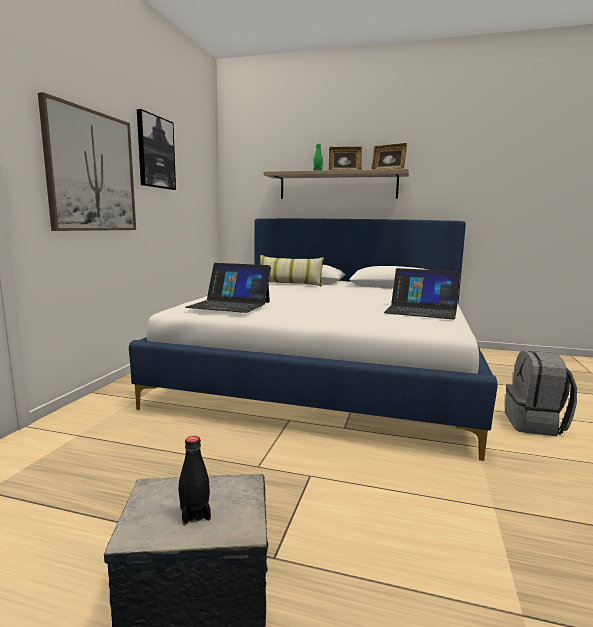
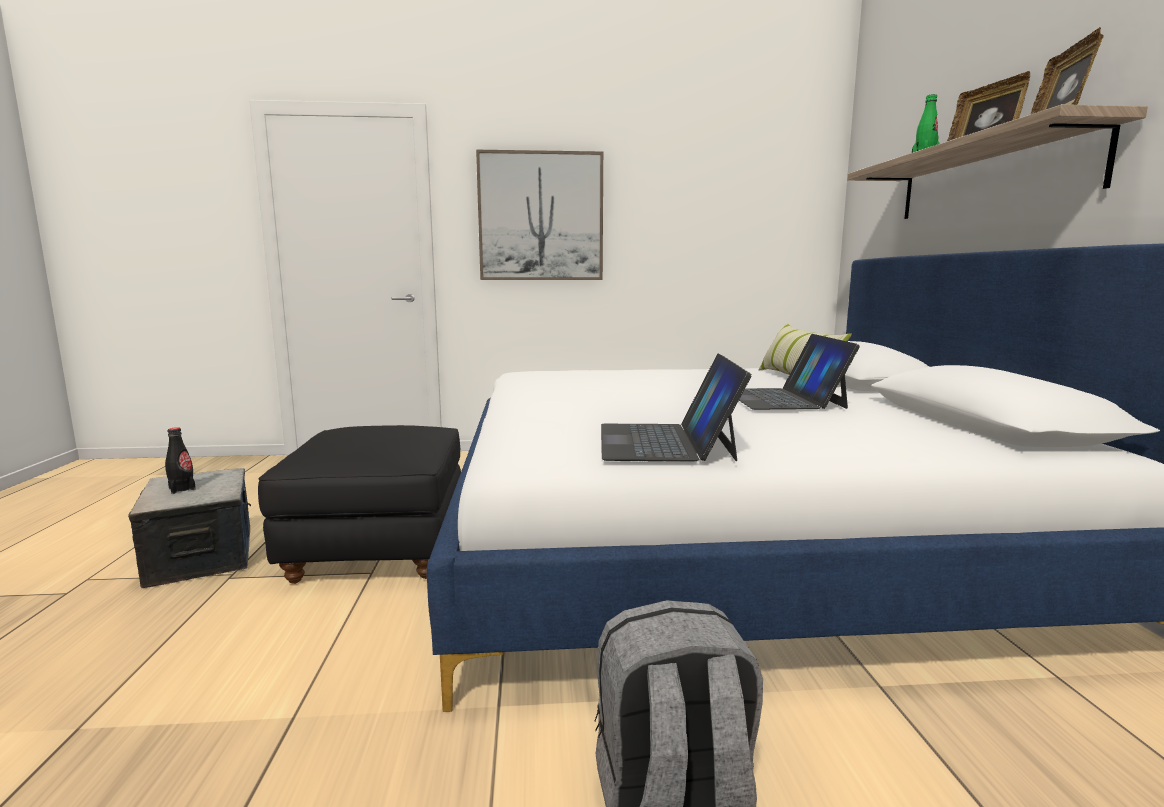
camera: 70 degrees right, 0 degrees up
picture [137,109,176,190] -> none
laptop [185,263,271,313] -> laptop moved to [739,334,860,410]
none -> black ottoman [258,425,461,584]

